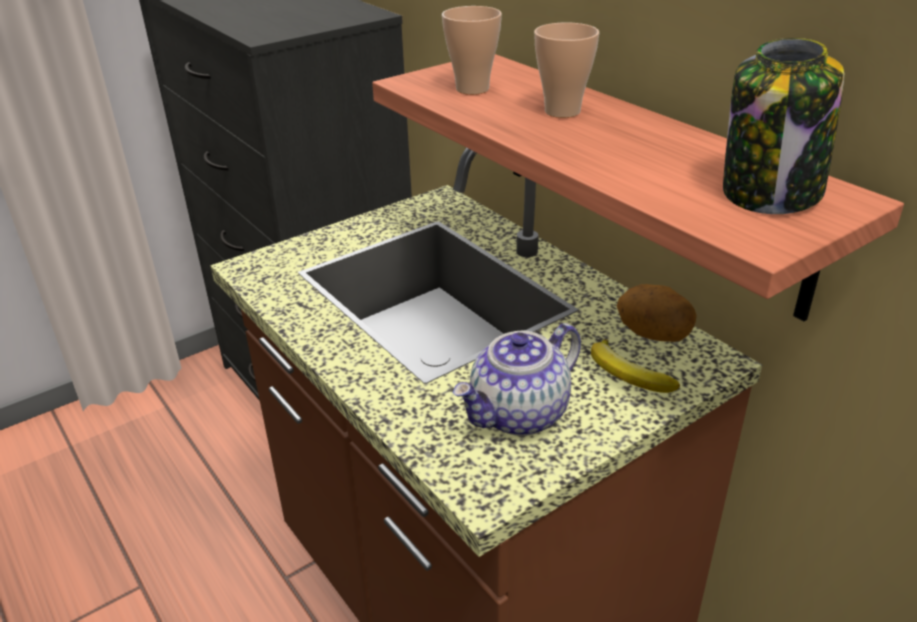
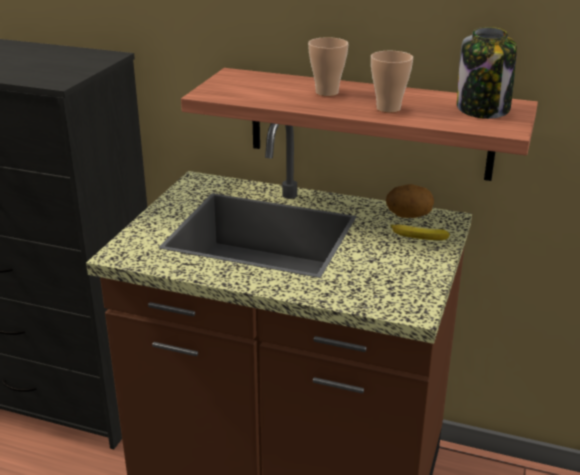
camera: 35 degrees left, 5 degrees down
cup [442,6,502,95] -> cup moved to [371,51,413,113]
teapot [453,323,581,436] -> none

